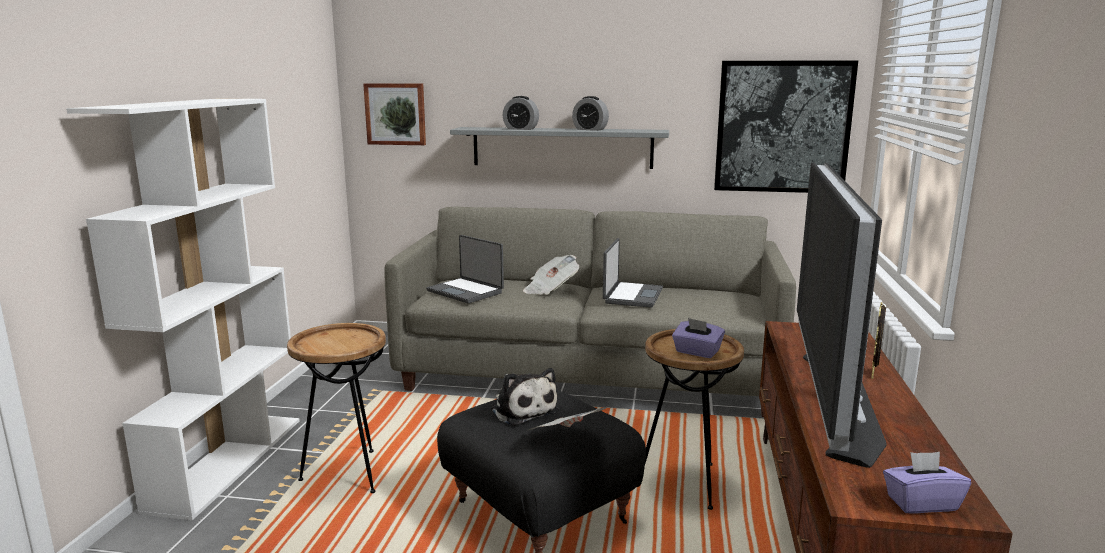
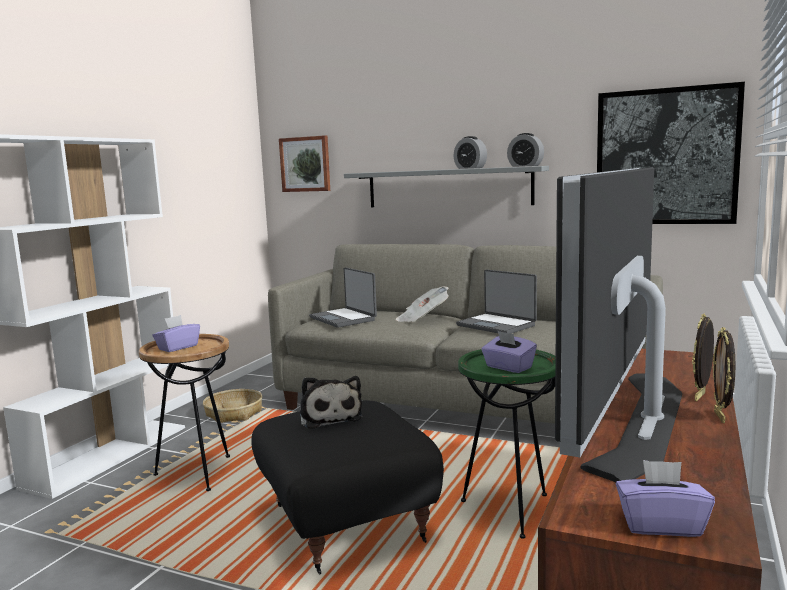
camera: 15 degrees right, 5 degrees down
alarm clock [503,96,539,130] -> alarm clock moved to [507,133,544,167]
newspaper [529,407,608,430] -> none
laptop [603,238,663,308] -> laptop turned 105 degrees clockwise [456,269,537,334]
brown side table [645,329,744,510] -> green side table [458,349,556,539]
none -> purple tissue box [153,315,200,352]
none -> basket [203,389,262,423]
none -> picture frame [713,327,736,423]

